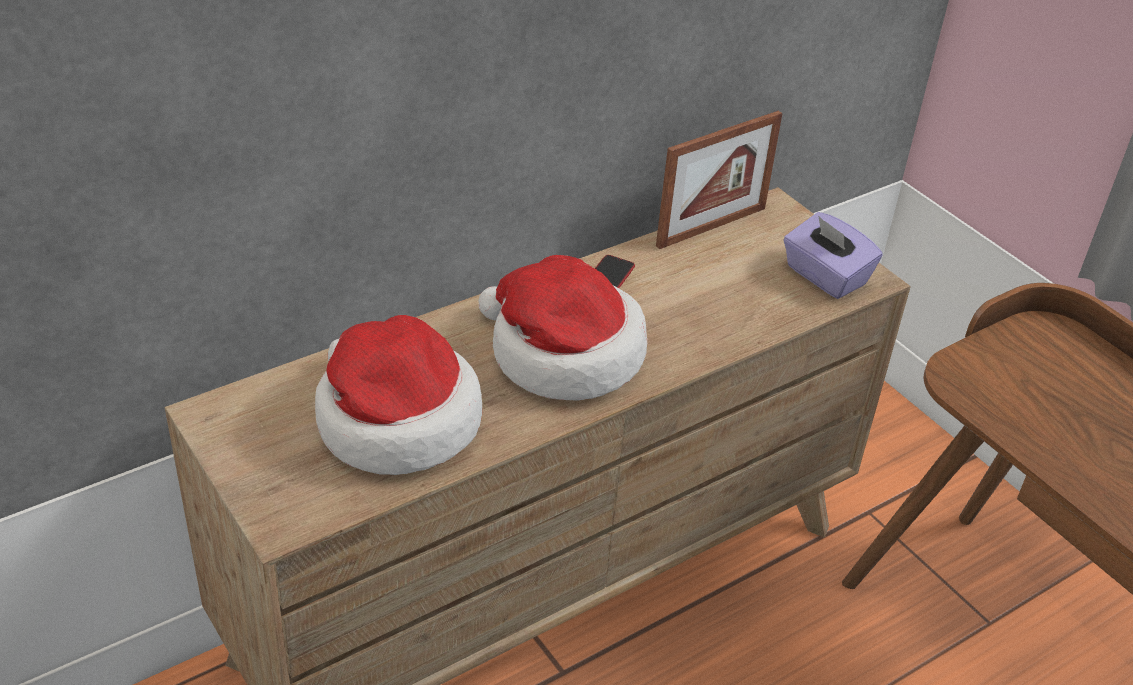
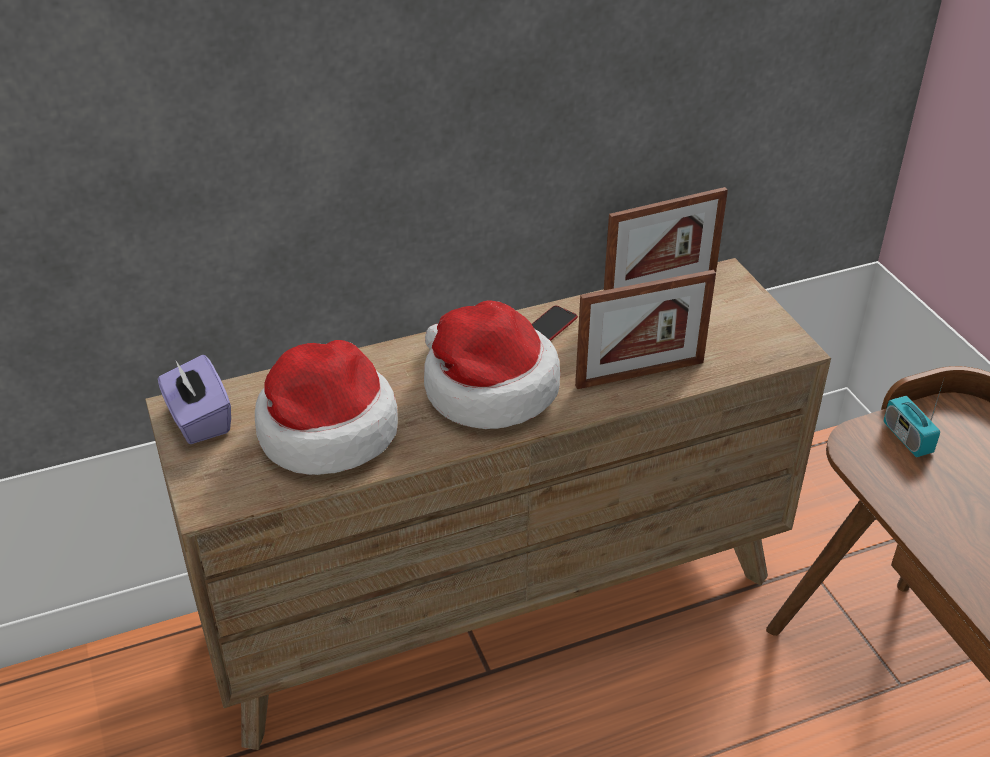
camera: 15 degrees right, 0 degrees up
purple tissue box [783,212,883,299] -> purple tissue box moved to [158,355,231,444]
none -> picture frame [575,270,716,389]
none -> radio [884,376,945,457]

